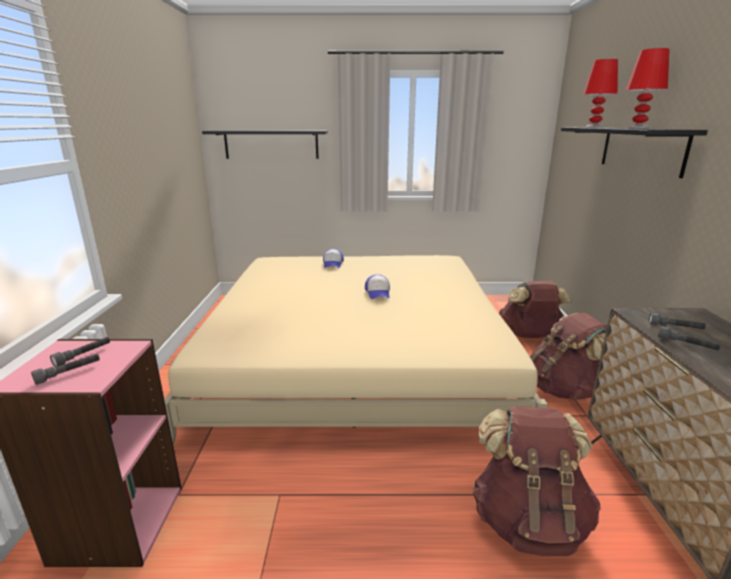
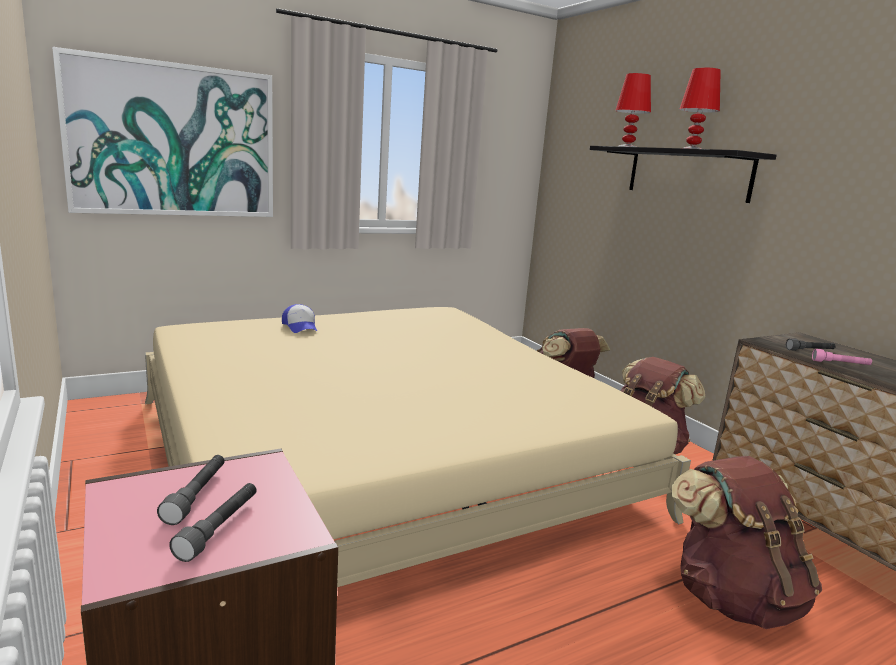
camera: 30 degrees left, 5 degrees down
black shelf [202,130,328,159] -> picture [52,47,273,217]
cap [365,274,390,299] -> none
grey flashlight [658,326,721,351] -> pink flashlight [812,349,872,365]

